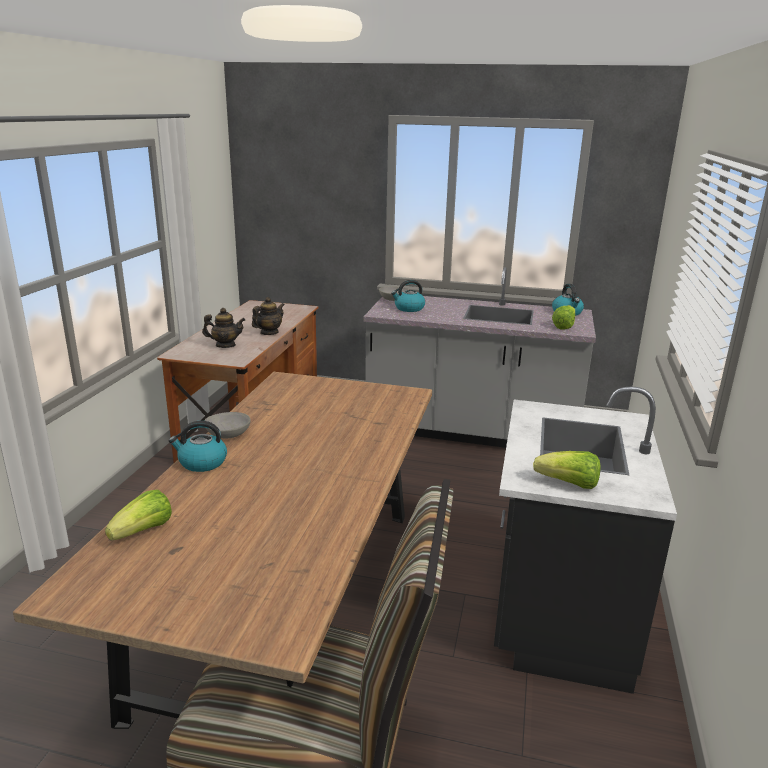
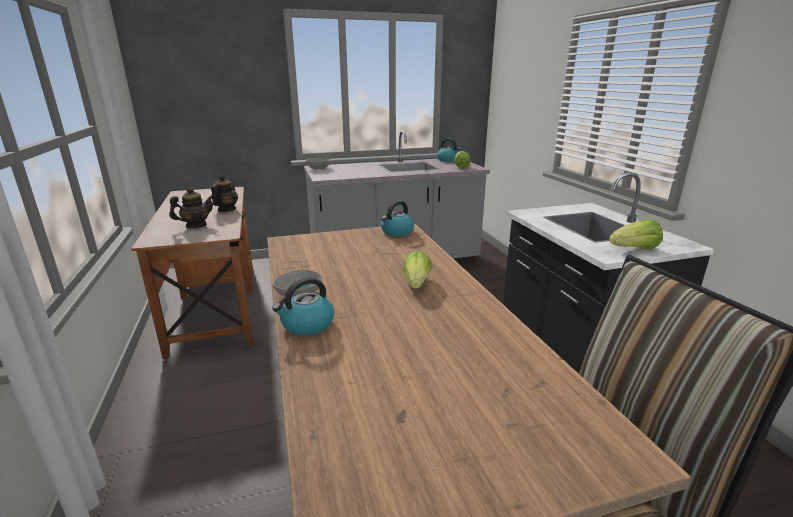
camera: 30 degrees left, 0 degrees up
lettuce [105,489,172,540] -> lettuce moved to [403,251,432,289]
kettle [391,280,425,312] -> kettle moved to [381,201,414,236]

